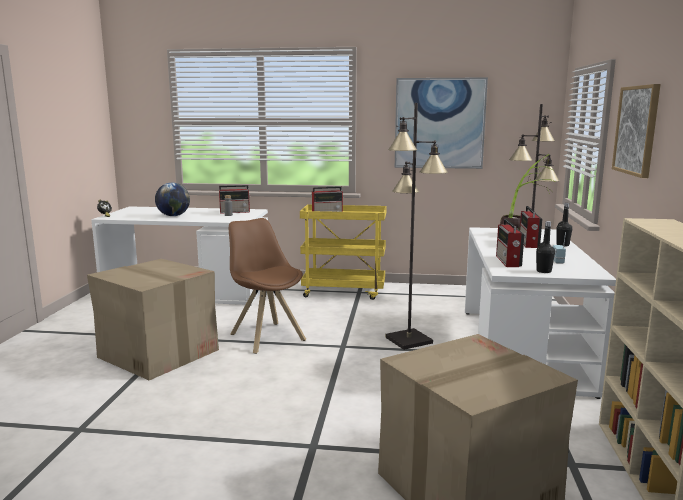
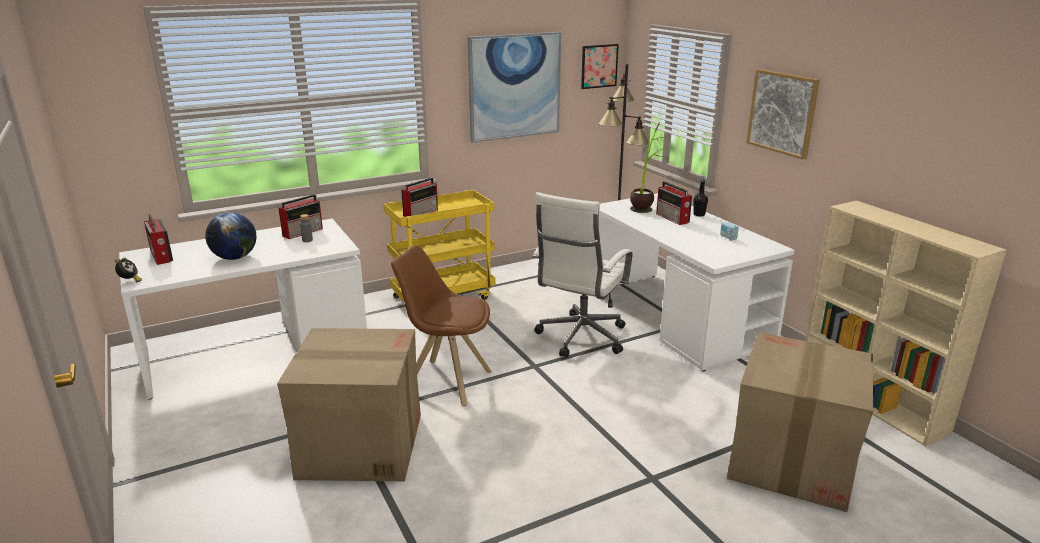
camera: 35 degrees left, 10 degrees up
black floor lamp [385,103,448,350] -> white office chair [532,192,632,358]
radio [496,219,524,267] -> radio moved to [144,214,173,265]
black bottle [536,221,555,273] -> none
none -> picture [581,44,619,89]

